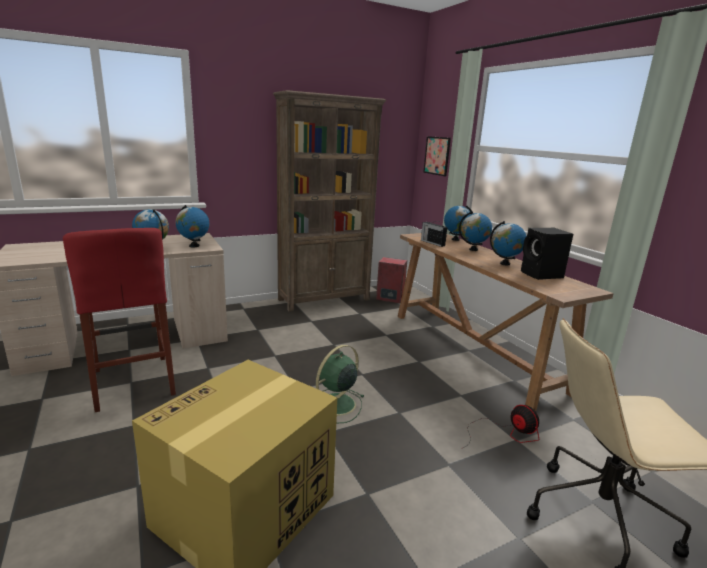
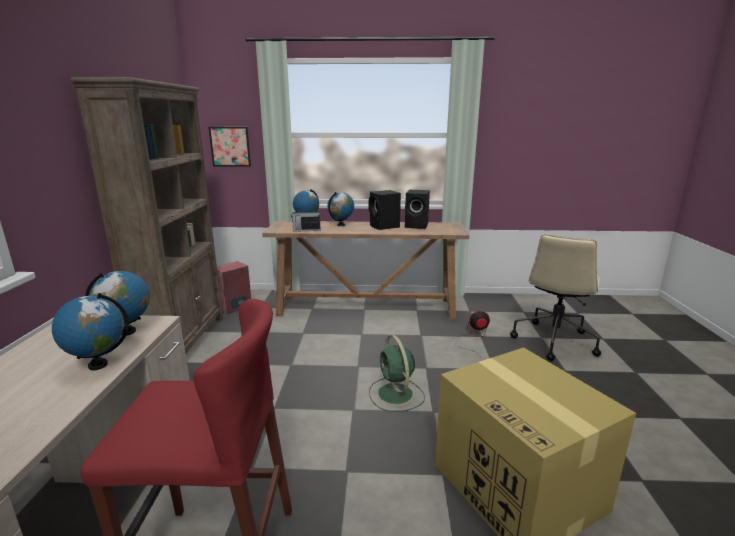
camera: 60 degrees left, 0 degrees up
globe [490,221,526,265] -> black speaker [368,190,401,230]

